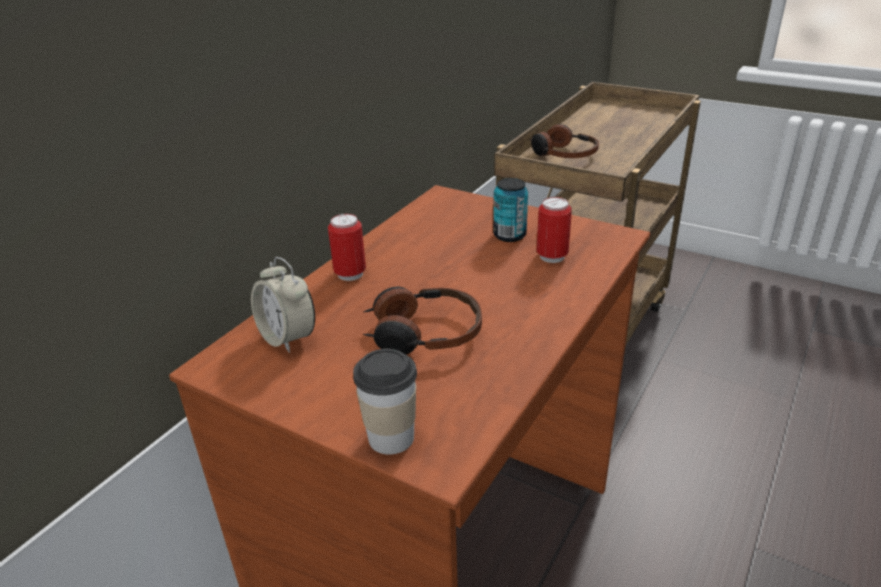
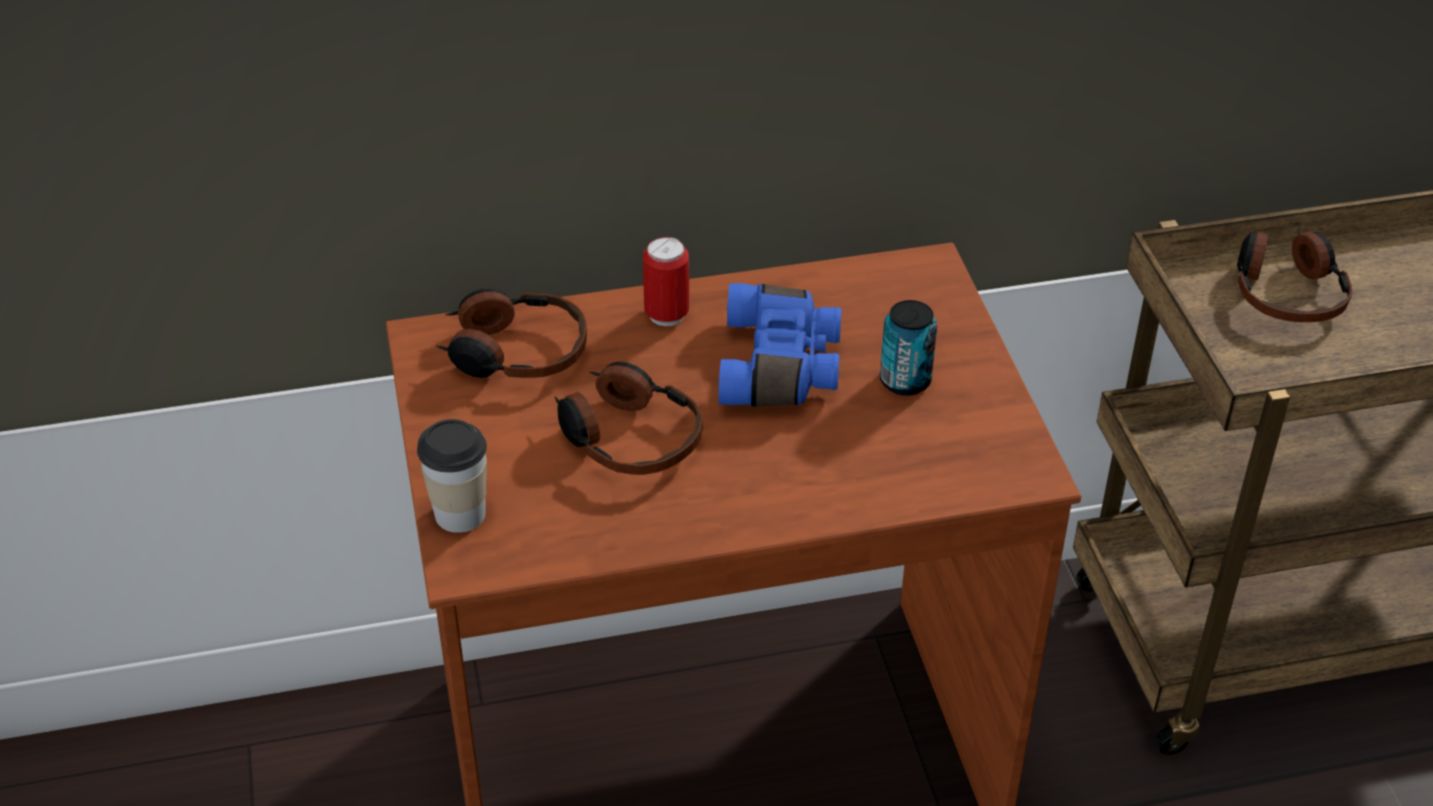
camera: 45 degrees right, 10 degrees up
alarm clock [251,257,315,353] -> headphones [436,288,587,378]
can [537,197,572,263] -> none
none -> blue binoculars [719,283,841,407]

